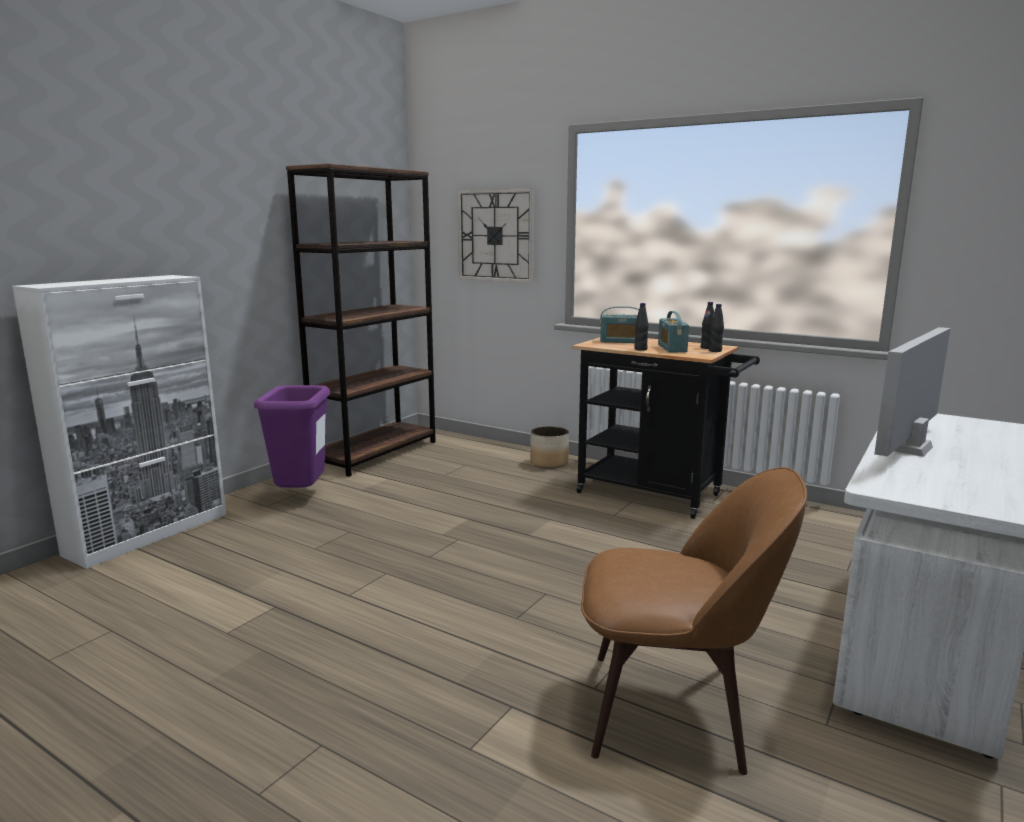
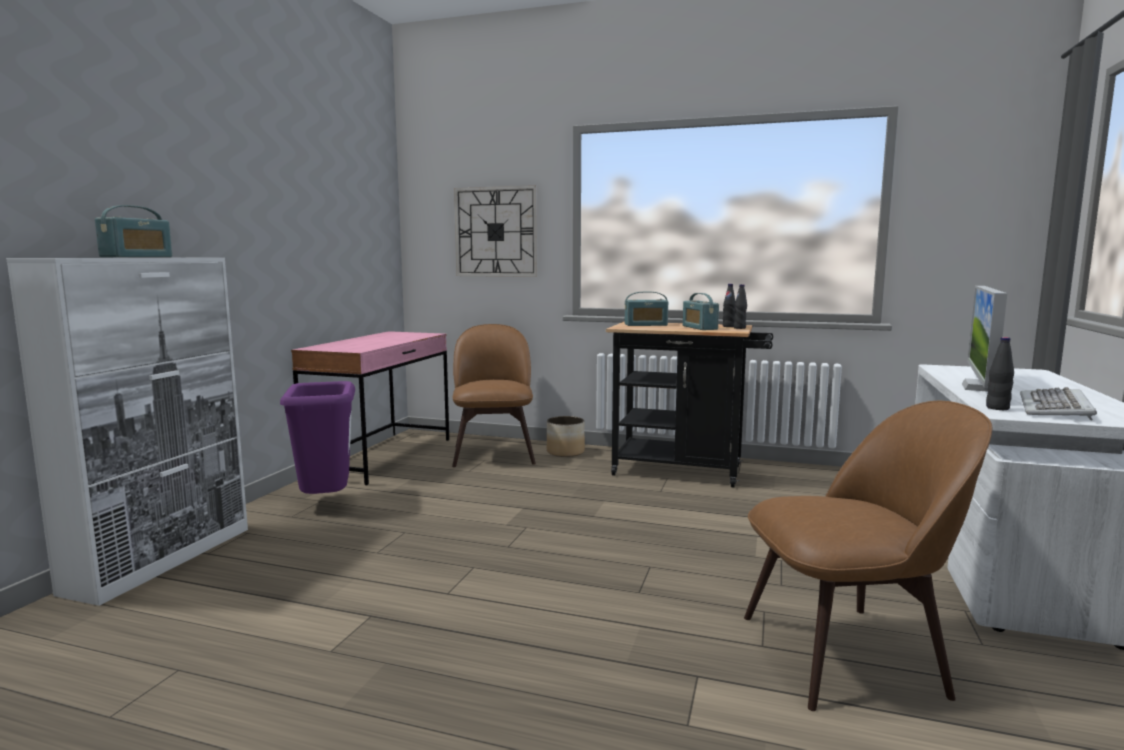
camera: 15 degrees left, 5 degrees down
brown bookcase [286,164,436,477] -> pink desk [291,331,449,485]
black bottle [634,303,649,351] -> black bottle moved to [986,337,1014,410]
none -> radio [95,205,172,257]
none -> brown chair [452,324,536,467]
none -> keyboard [1020,387,1097,420]

